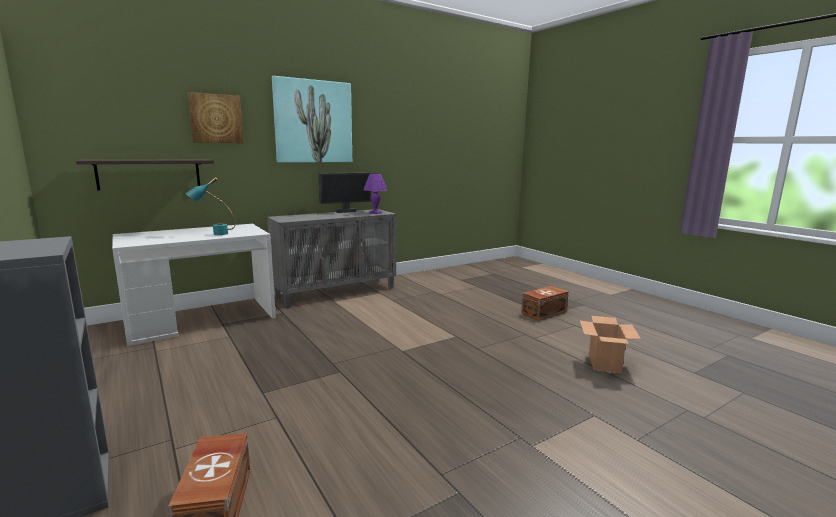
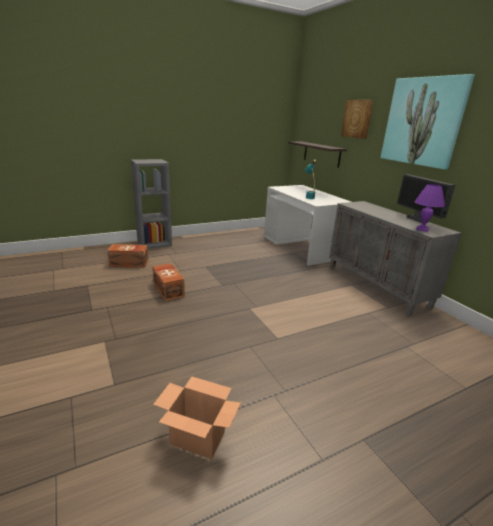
camera: 95 degrees right, 10 degrees up
brown storage box [521,286,569,320] -> brown storage box moved to [152,263,185,301]

